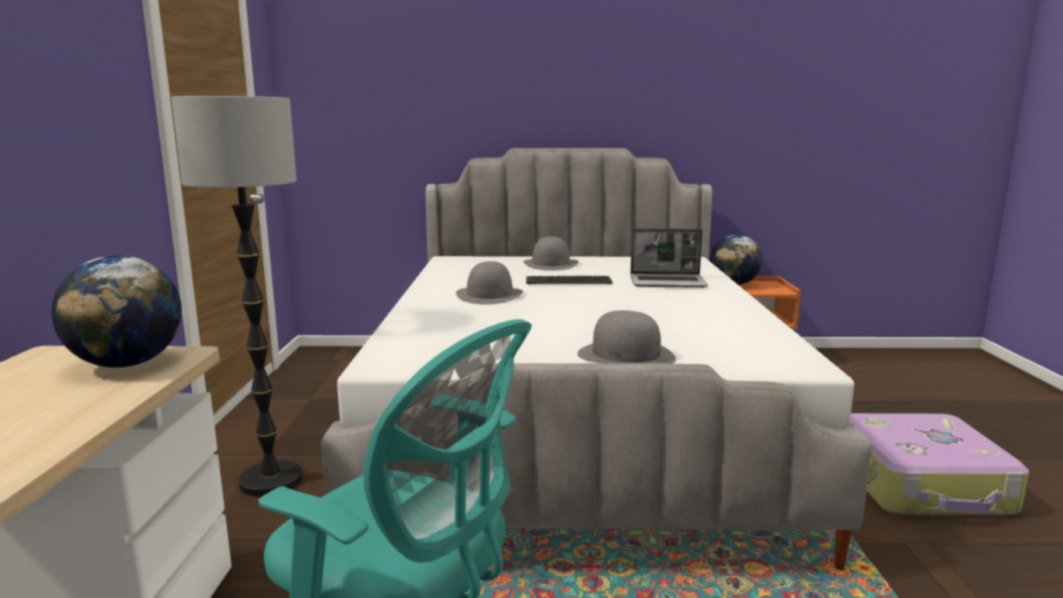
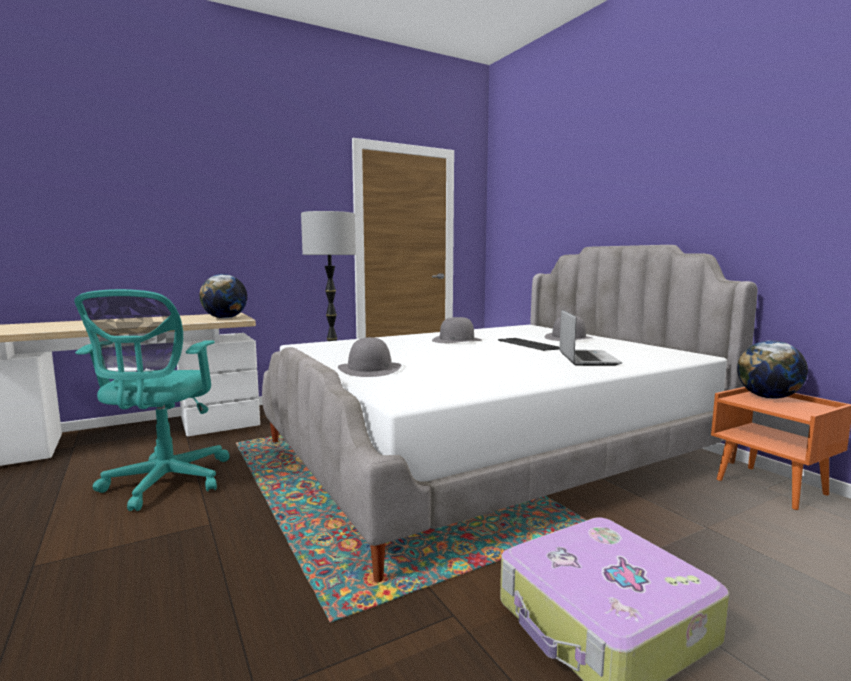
camera: 60 degrees right, 5 degrees down
laptop [630,229,708,288] -> laptop turned 150 degrees counterclockwise [559,309,622,366]

